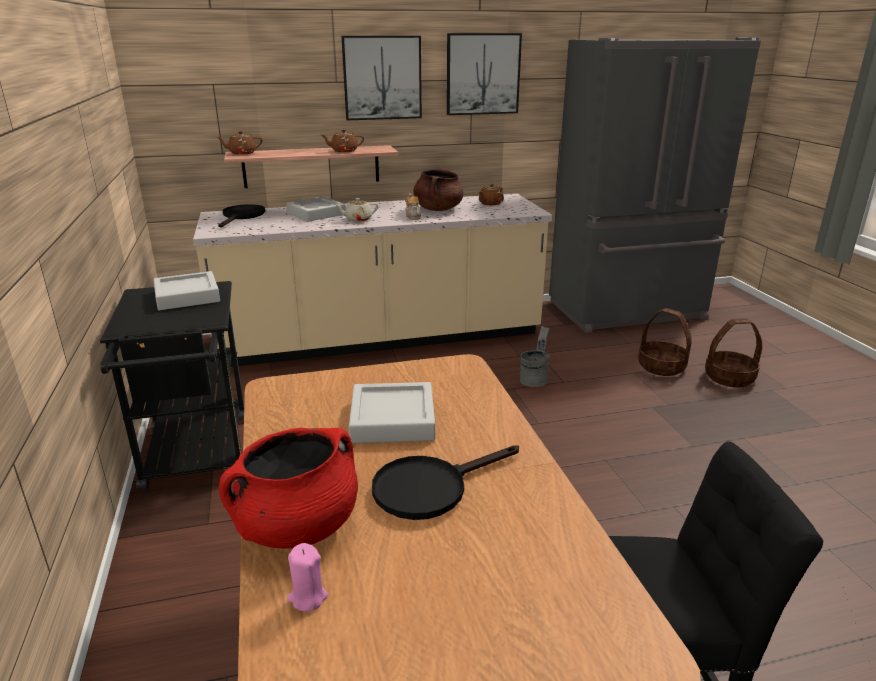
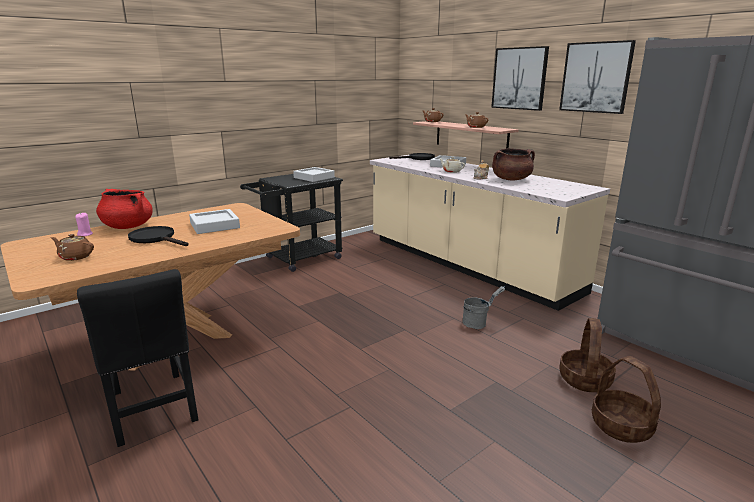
camera: 65 degrees right, 5 degrees down
brown teapot [479,184,504,205] -> brown teapot moved to [51,234,94,261]

